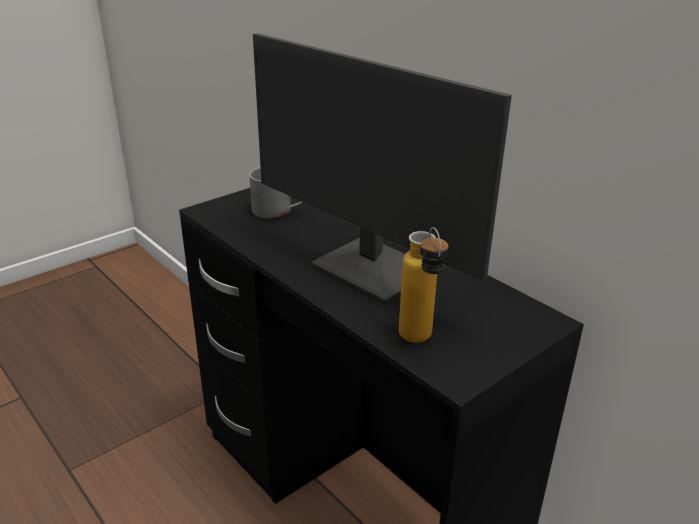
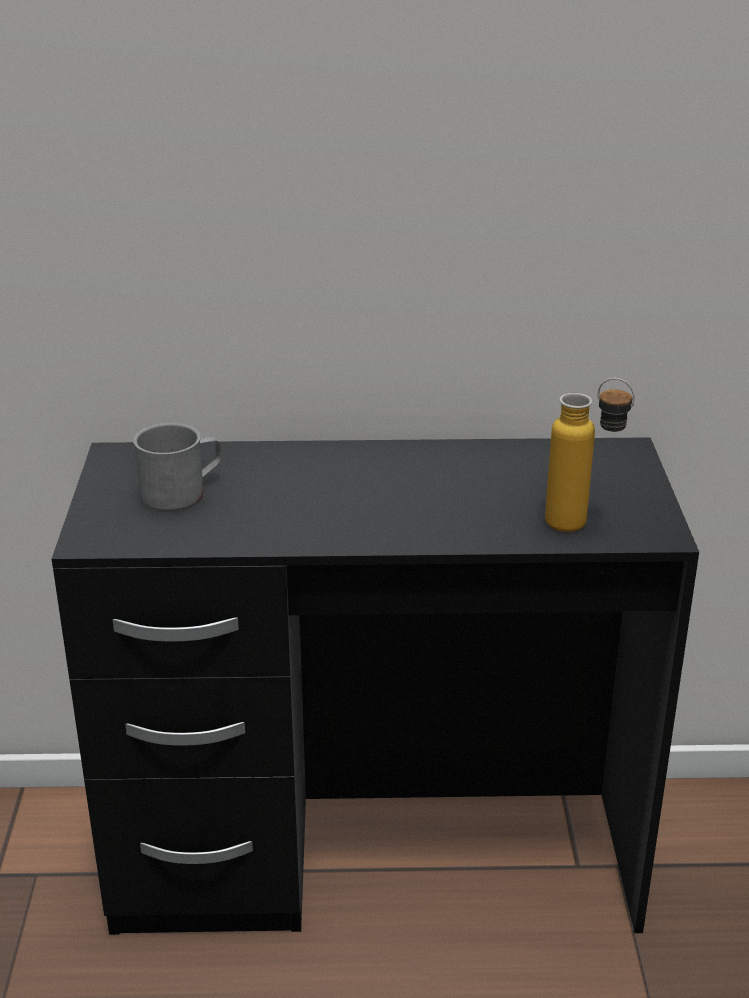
camera: 50 degrees left, 0 degrees up
monitor [253,33,512,303] -> none

